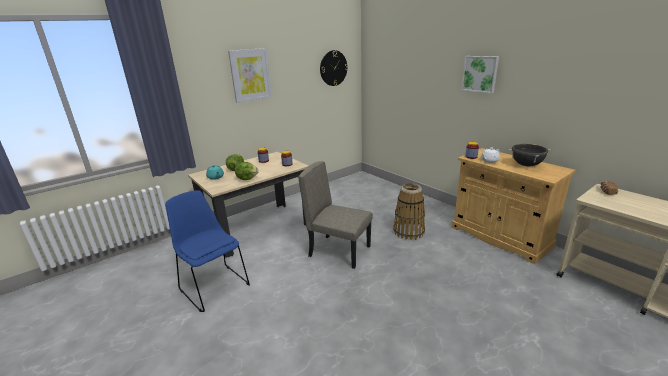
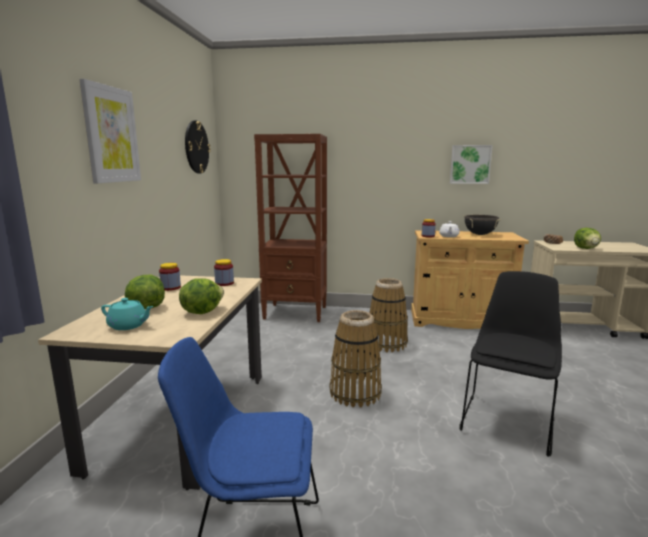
camera: 45 degrees left, 10 degrees down
beige chair [298,161,373,269] -> basket [329,310,382,407]
picture [461,56,499,93] -> picture moved to [450,145,493,184]
none -> brown bookcase [254,134,327,322]
none -> black chair [459,271,562,457]
none -> lettuce [574,228,601,249]

